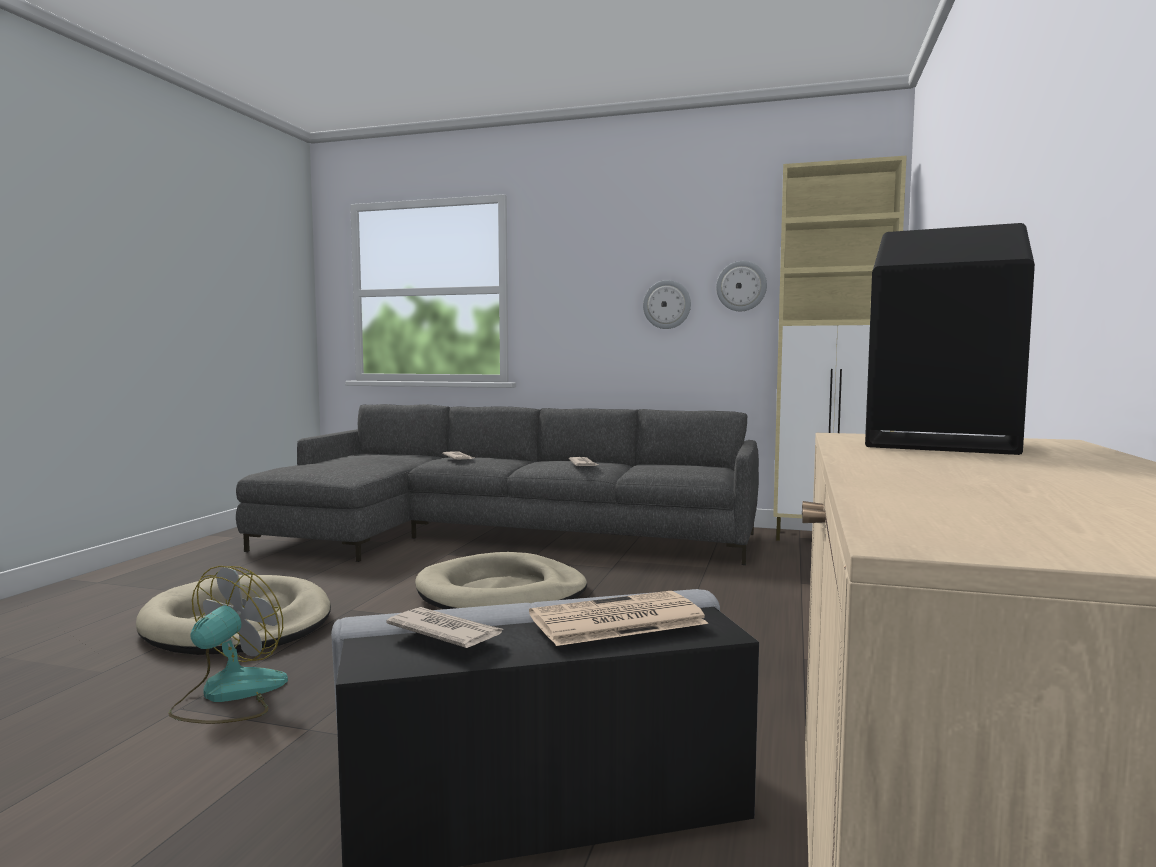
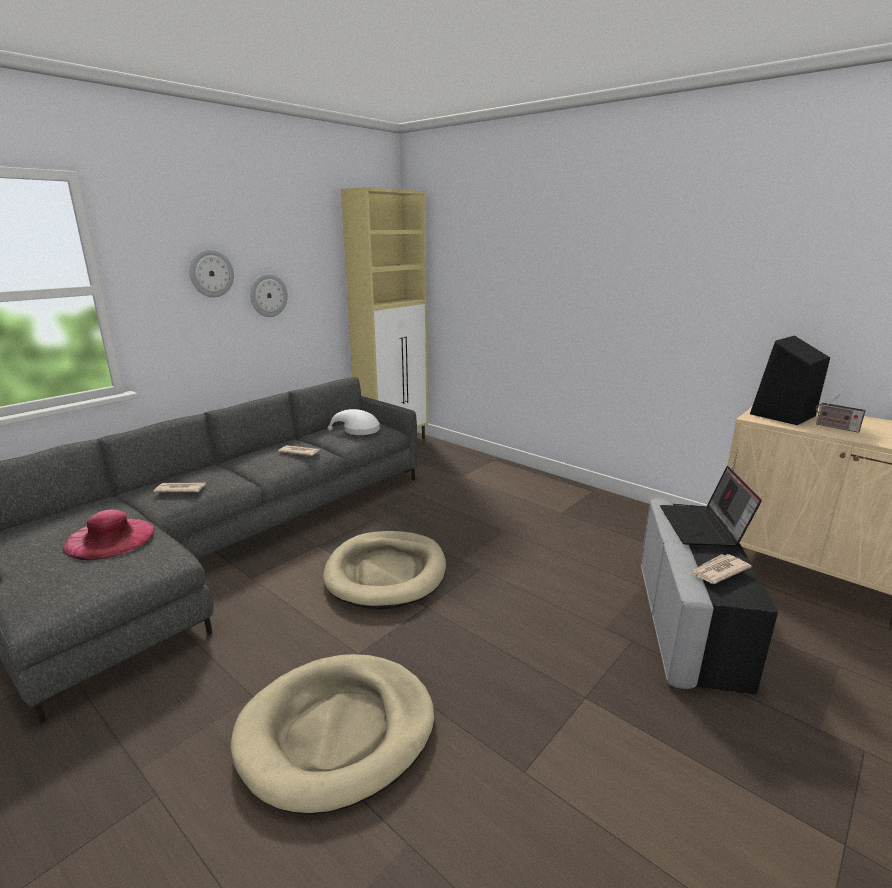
camera: 65 degrees left, 15 degrees up
fan [168,566,288,724] -> none
newspaper [529,591,708,646] -> laptop [660,466,762,546]
wall clock [716,261,767,311] -> wall clock moved to [190,249,234,297]
none -> pink hat [62,510,155,560]
none -> white hat [327,409,380,435]
none -> radio [815,394,866,432]

